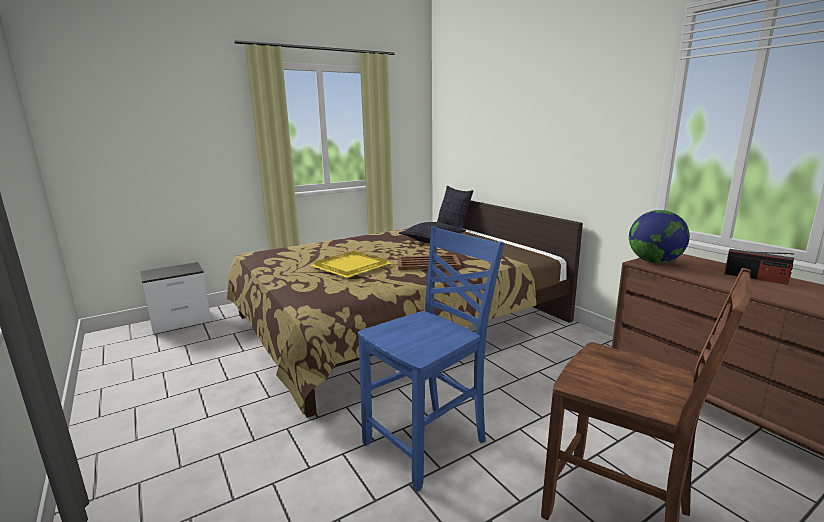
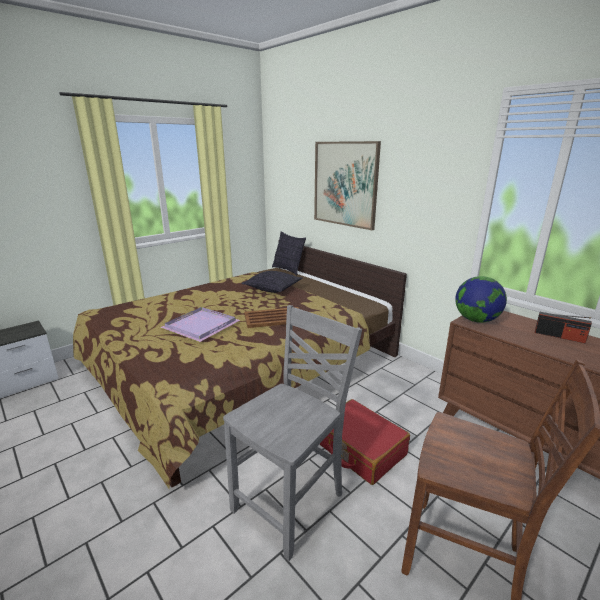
camera: 10 degrees left, 5 degrees up
yellow tray [310,251,391,278] -> purple tray [160,307,240,342]
blue chair [358,227,504,492] -> grey chair [223,305,362,561]
none -> picture [314,141,381,230]
none -> red suitcase [319,399,410,485]

